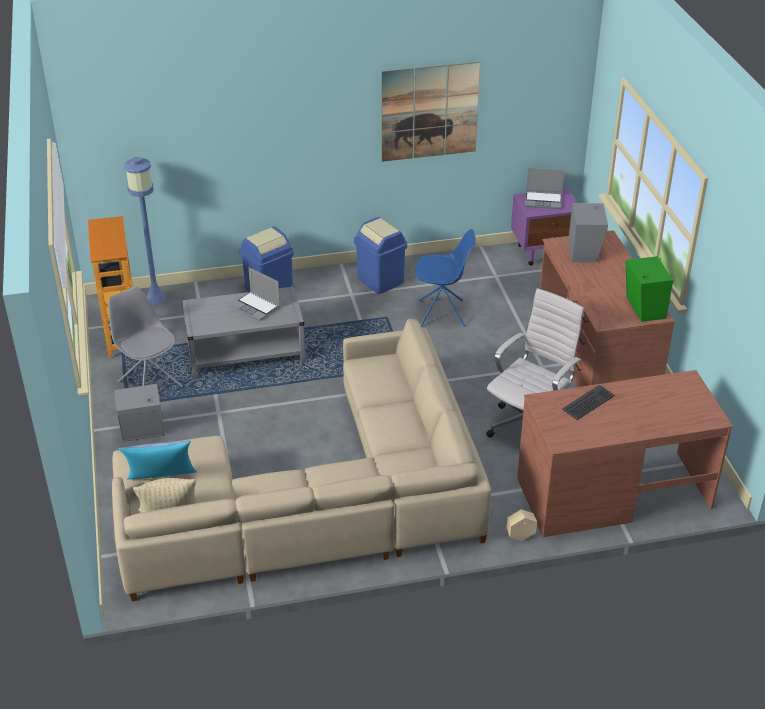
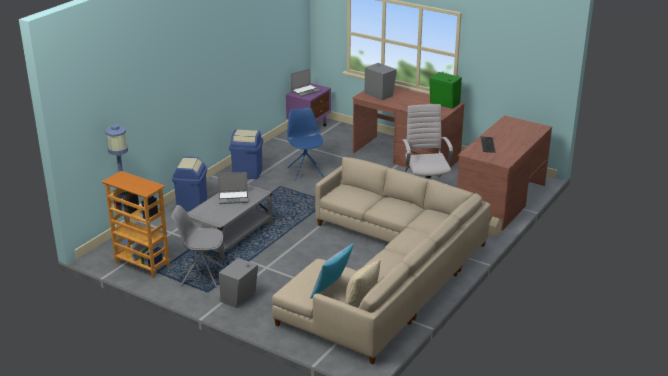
camera: 45 degrees left, 10 degrees down
picture [382,62,480,162] -> none
blue chair [416,229,476,327] -> blue chair turned 60 degrees counterclockwise [287,107,324,181]

